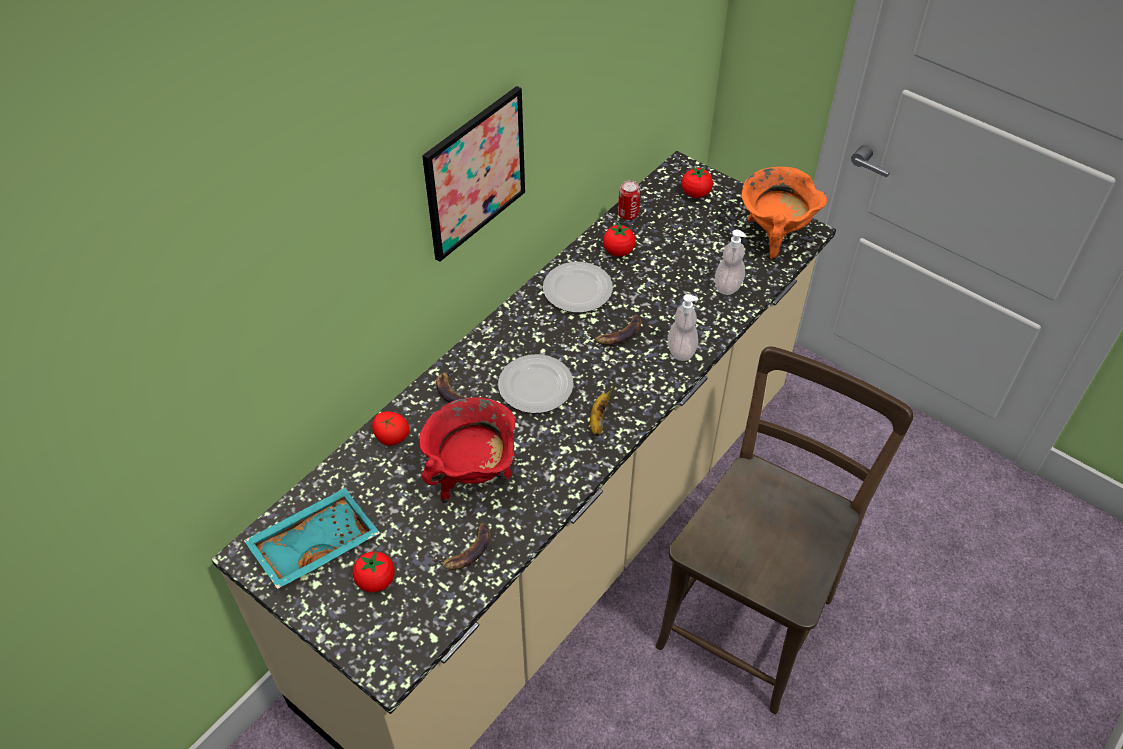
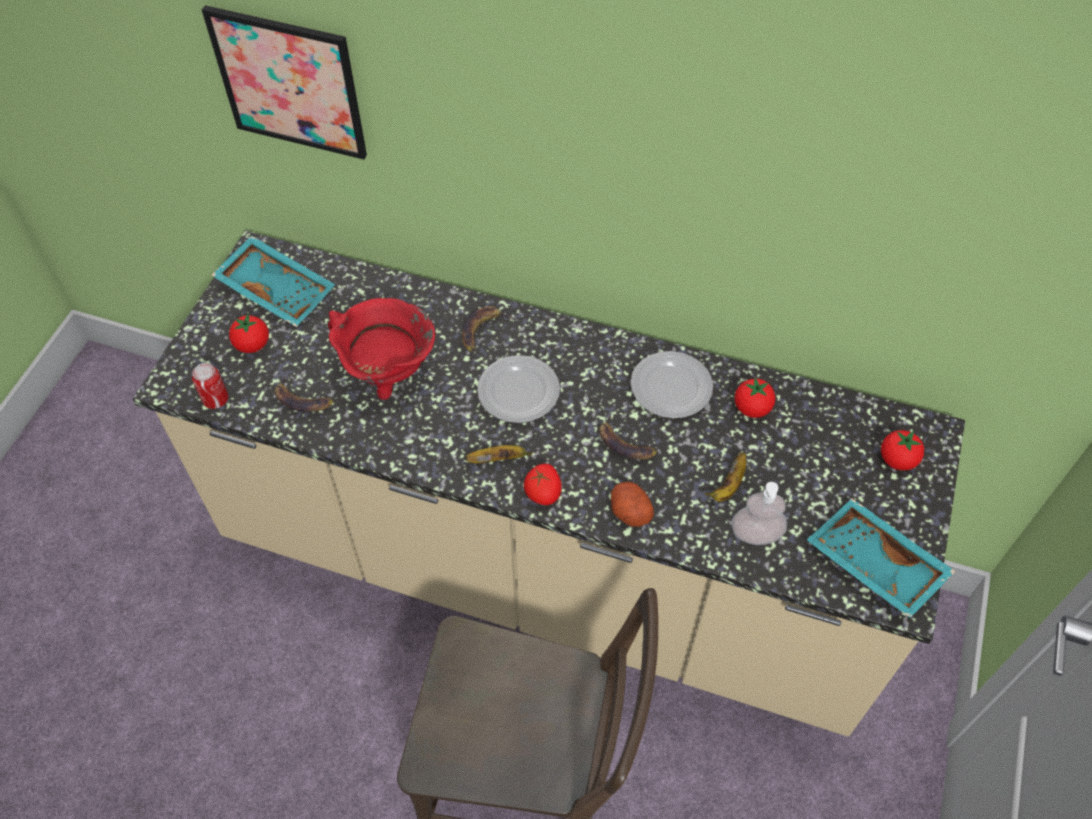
camera: 70 degrees right, 5 degrees up
tomato [372,411,410,446] -> tomato moved to [524,464,562,505]
picture [422,86,525,262] -> picture moved to [202,5,367,160]
can [618,180,640,220] -> can moved to [192,363,228,409]
soap dispenser [668,294,698,361] -> potato [611,482,654,527]
orange cooking pot [741,167,827,261] -> turquoise tray [807,499,956,618]
none -> banana [704,452,746,502]

